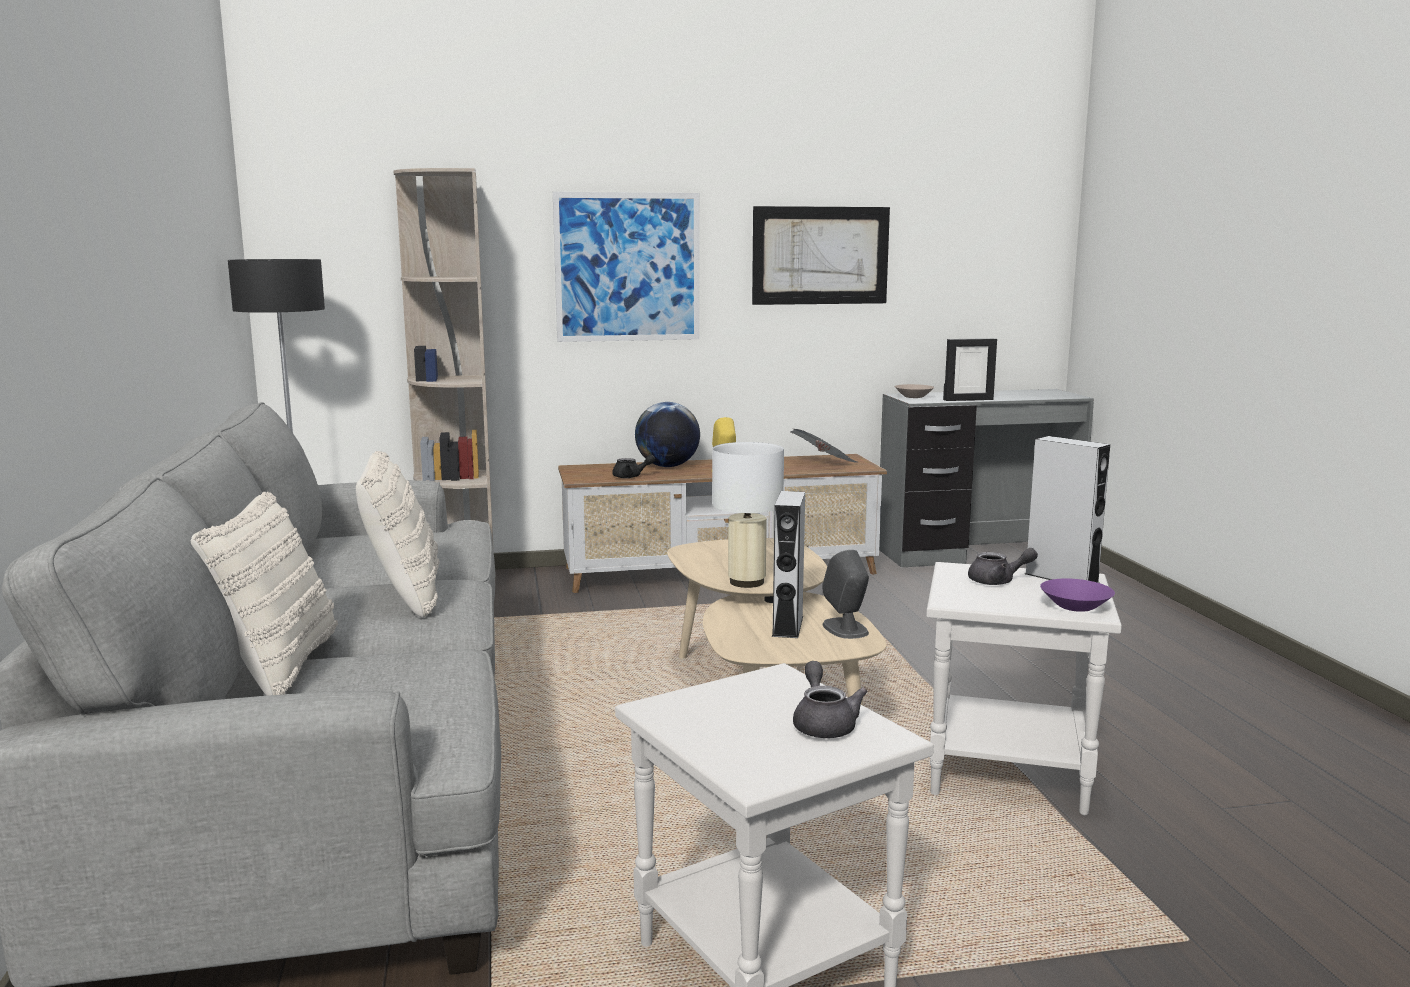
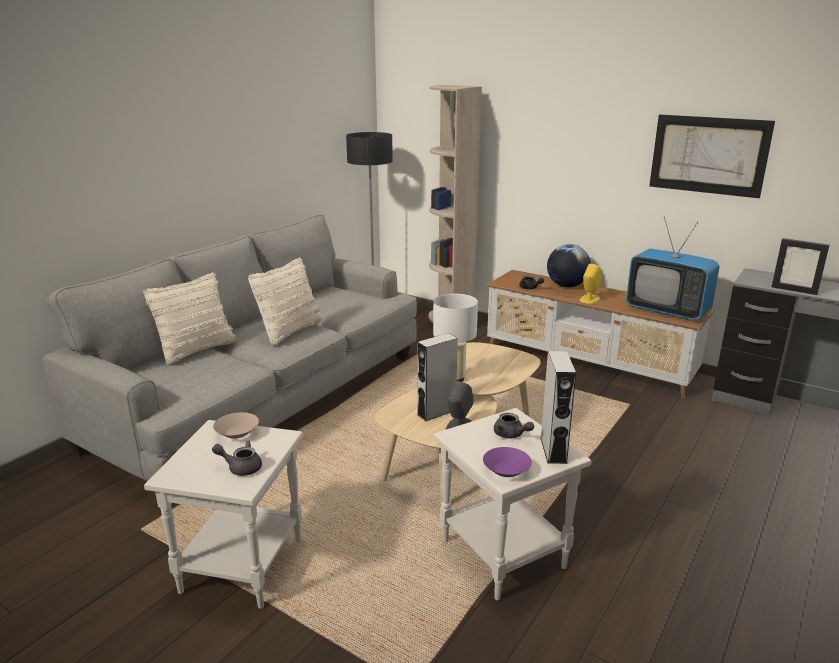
camera: 45 degrees right, 10 degrees up
picture [553,192,700,342] -> none
newspaper [790,429,858,463] -> television [626,217,719,320]
grey teapot [793,661,867,738] -> grey teapot turned 120 degrees counterclockwise [212,440,262,476]
beige bowl [894,384,934,398] -> beige bowl moved to [213,412,259,439]

